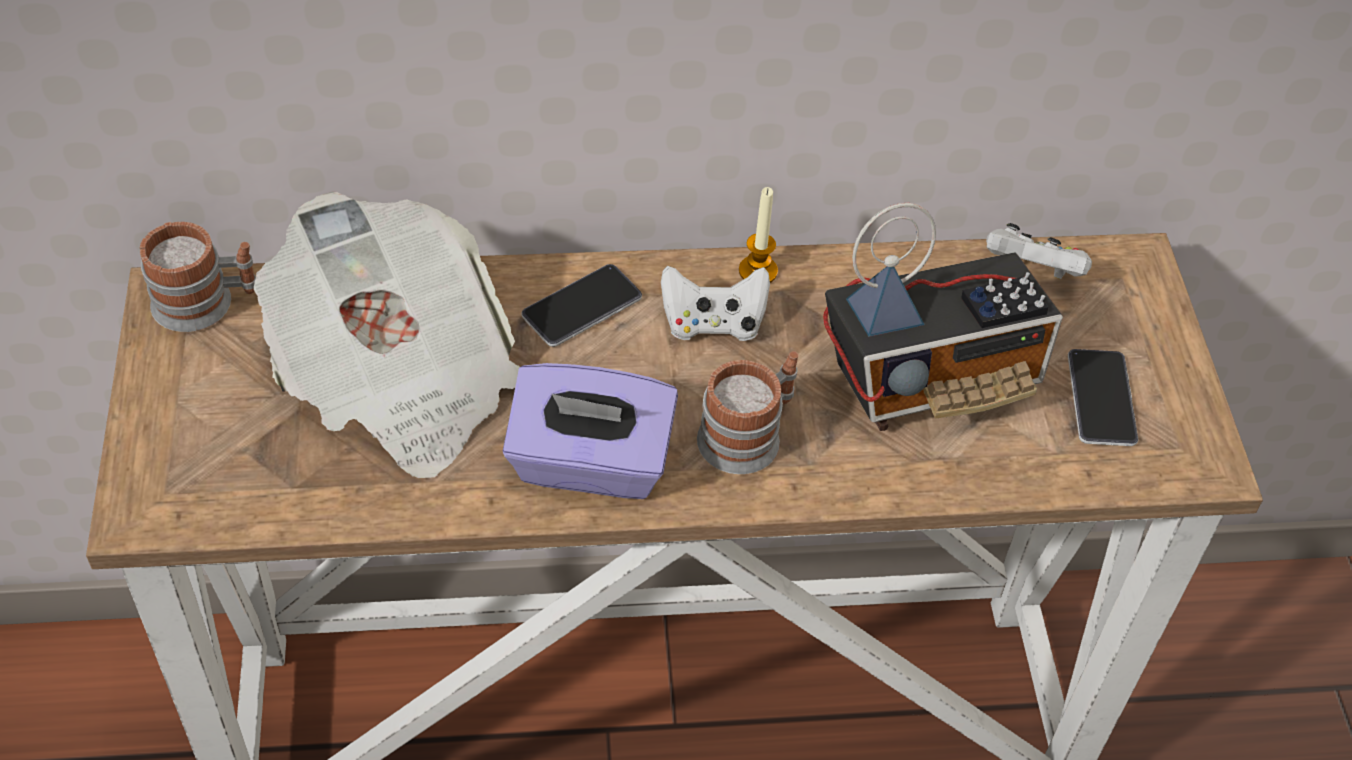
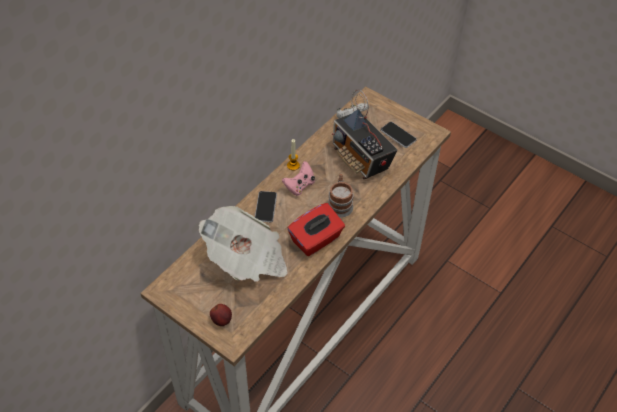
camera: 45 degrees left, 0 degrees up
mug [140,222,256,332] -> none
purple tissue box [503,363,678,499] -> red tissue box [288,203,345,256]
white game controller [661,265,770,341] -> pink game controller [282,161,315,196]
radio [823,203,1063,431] -> radio turned 120 degrees clockwise [332,89,397,179]
none -> apple [210,304,232,326]

